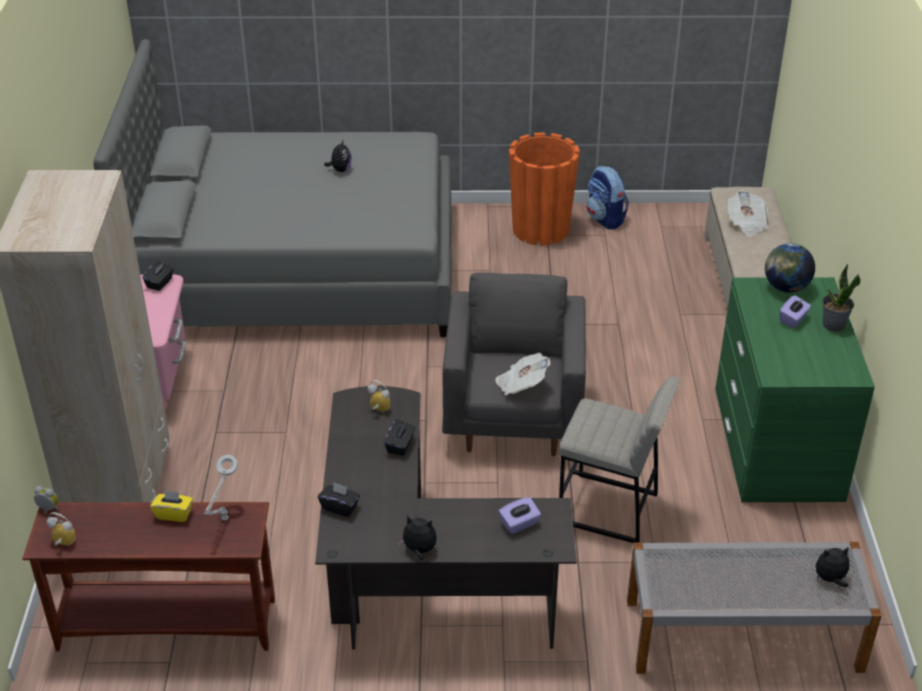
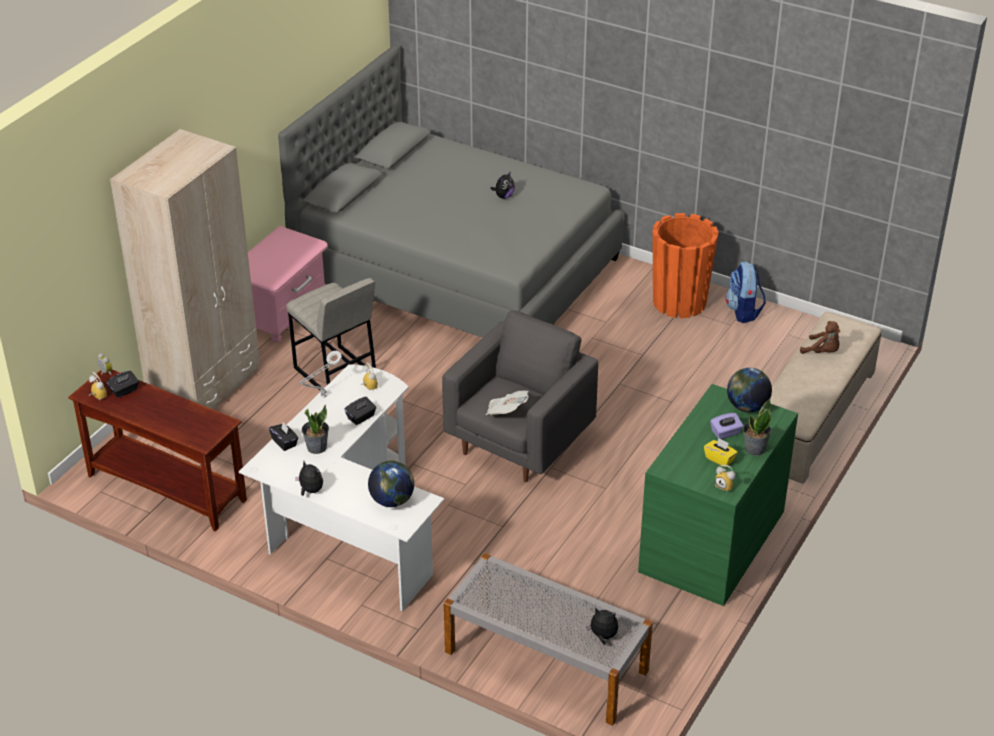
camera: 30 degrees right, 0 degrees up
black tissue box [142,261,174,291] -> black tissue box moved to [107,371,139,398]
yellow tissue box [150,490,193,522] -> yellow tissue box moved to [704,437,738,467]
grey table lamp [204,455,238,521] -> grey table lamp moved to [300,351,342,398]
black desk [315,386,577,650] -> white desk [239,364,444,611]
purple tissue box [499,497,541,534] -> globe [368,460,414,507]
grey chair [559,376,680,543] -> grey chair moved to [286,278,376,390]
newspaper [727,190,769,237] -> brown plush toy [800,321,840,354]
none -> potted plant [302,404,329,454]
none -> alarm clock [715,465,736,492]

